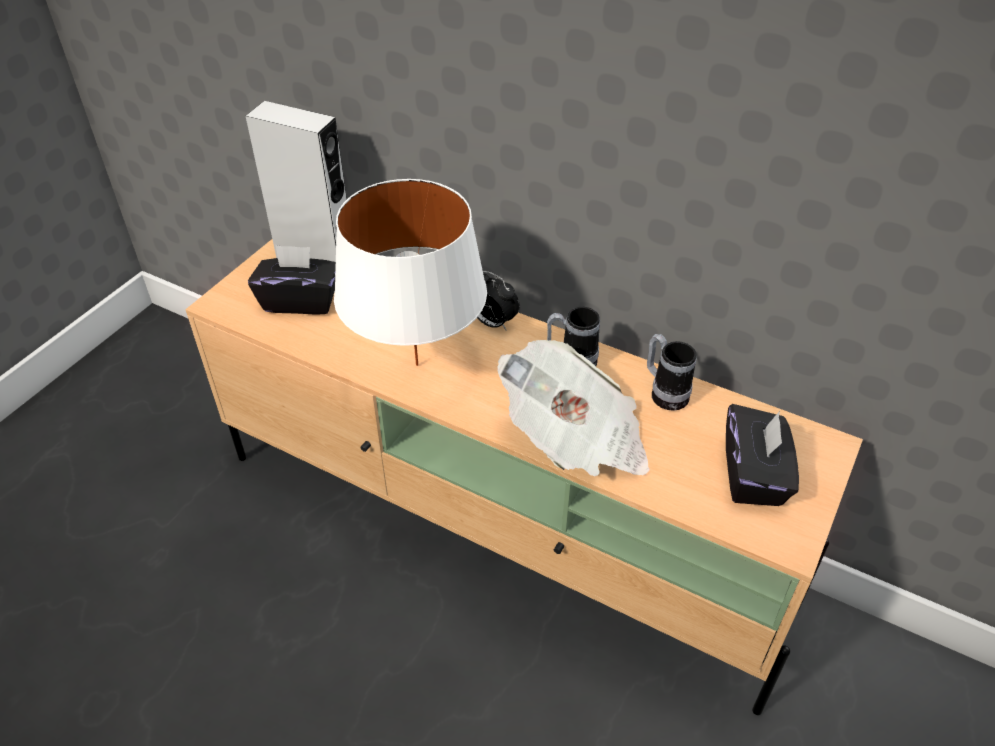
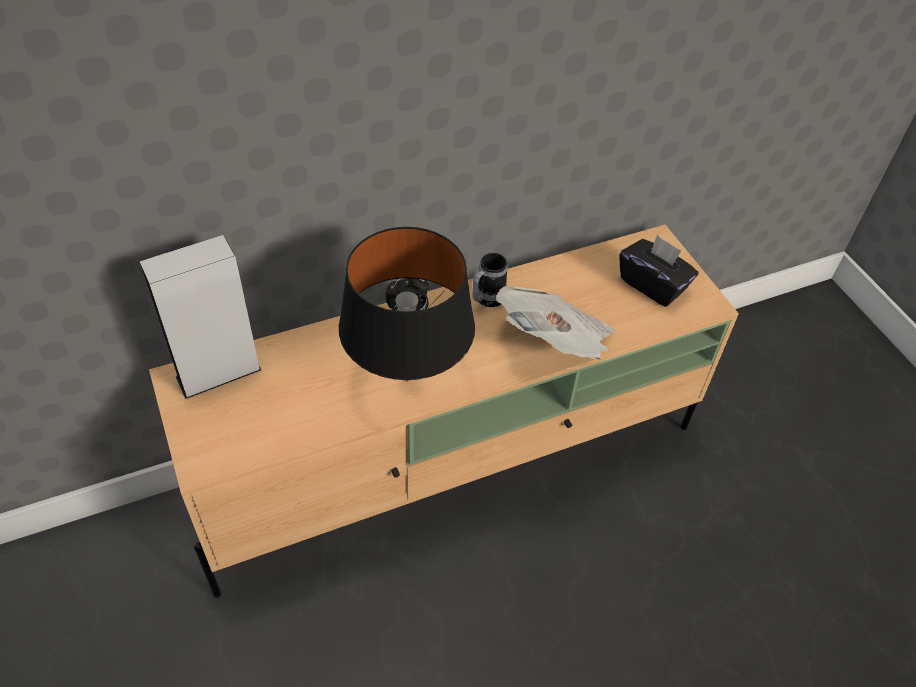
camera: 55 degrees left, 5 degrees up
black tissue box [248,245,336,315] -> none
white table lamp [334,179,487,366] -> black table lamp [339,227,475,382]
mug [647,334,696,411] -> none

